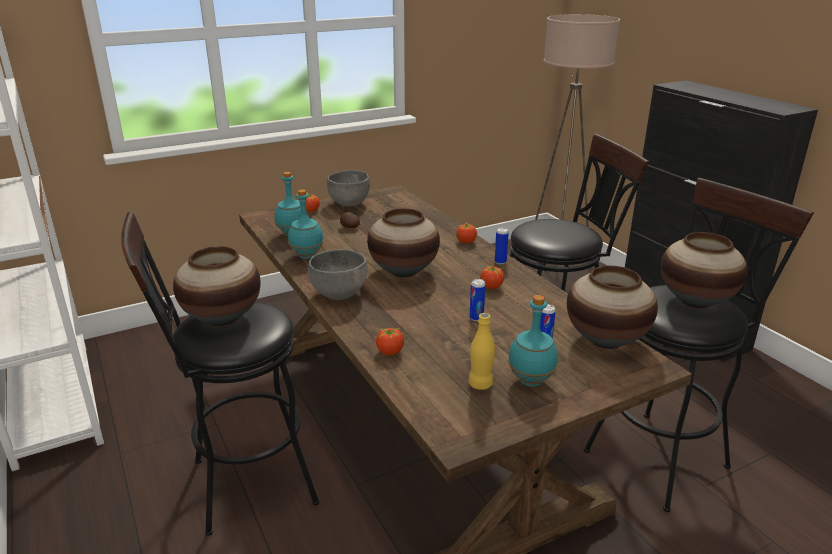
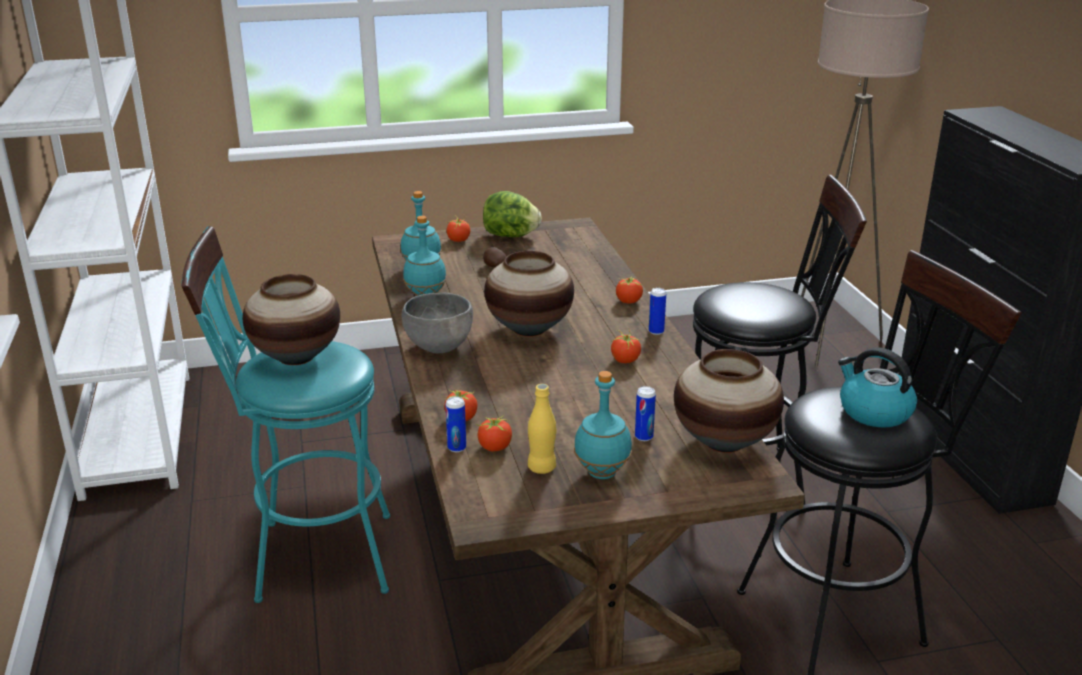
camera: 15 degrees right, 0 degrees up
black stool [121,212,319,536] -> turquoise stool [181,226,390,603]
grey bowl [327,170,370,206] -> lettuce [483,191,542,237]
can [470,279,486,321] -> can moved to [445,396,466,452]
vase [661,232,747,308] -> kettle [838,347,917,428]
none -> tomato [476,415,512,451]

